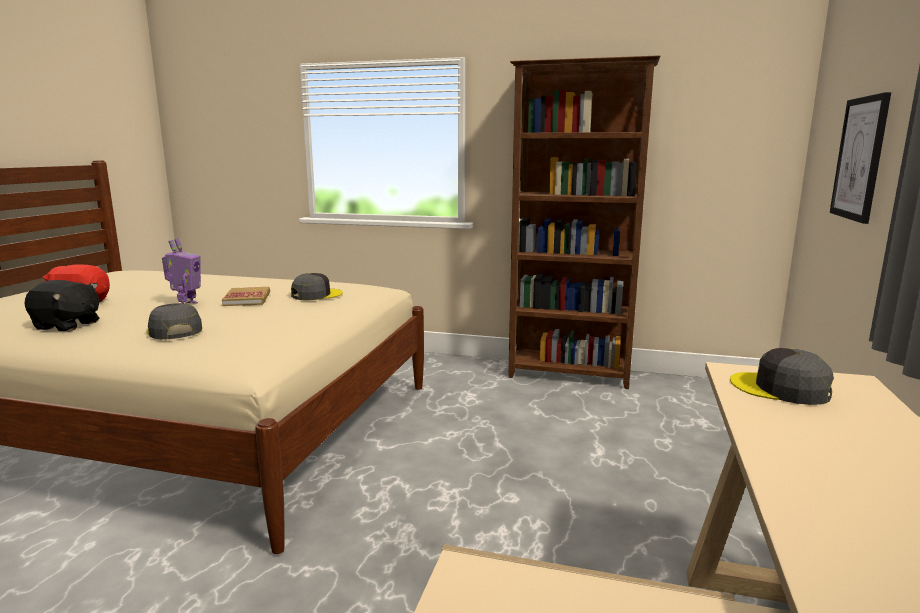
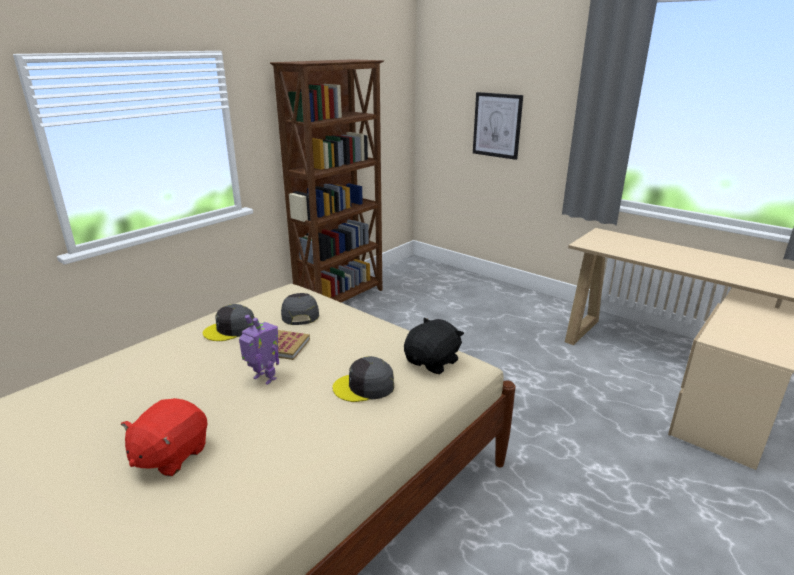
camera: 65 degrees left, 10 degrees up
black plush toy [24,280,99,331] -> black plush toy moved to [404,318,464,374]
grey cap [730,348,834,405] -> grey cap moved to [203,304,255,341]

